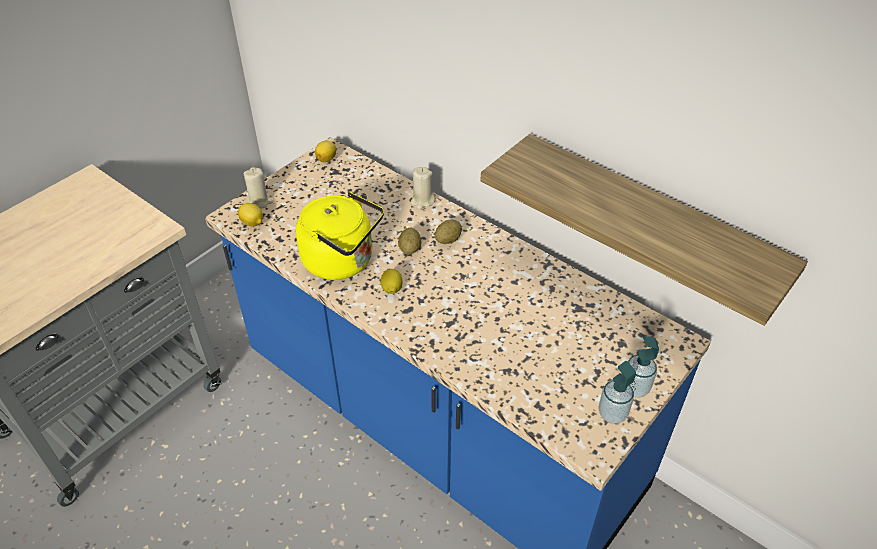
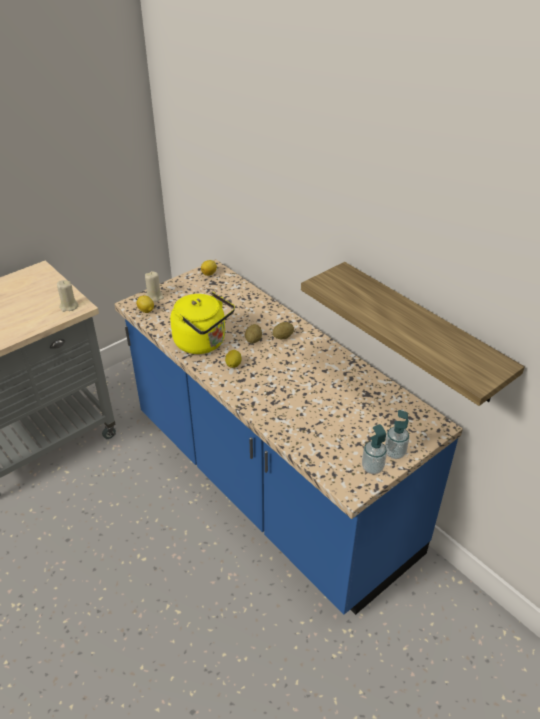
camera: 10 degrees right, 5 degrees down
beige candle [411,167,436,209] -> beige candle moved to [57,280,79,312]

